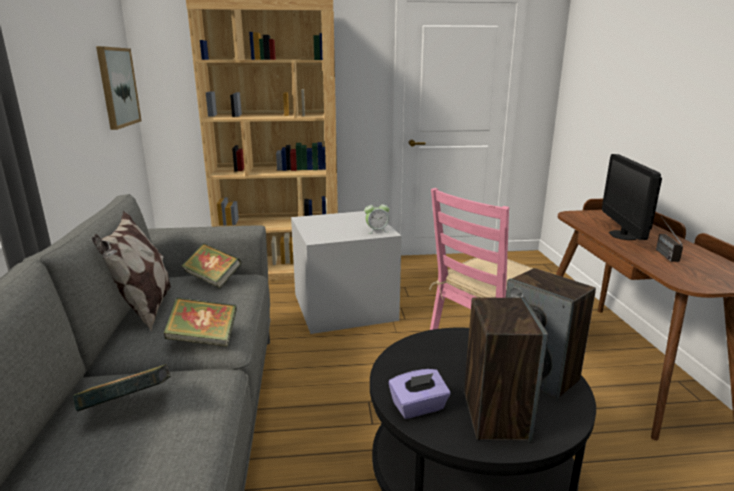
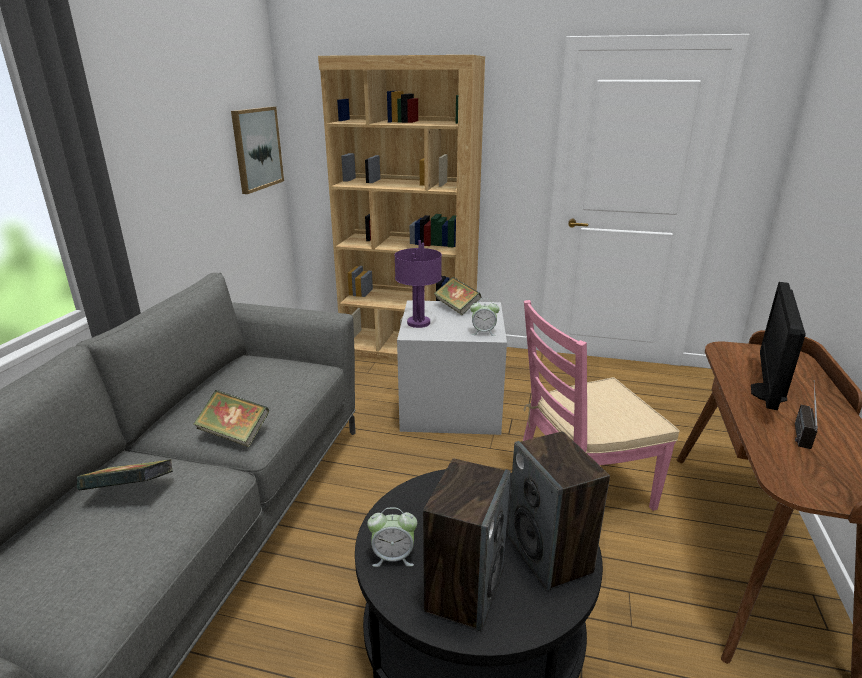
camera: 20 degrees right, 5 degrees up
pillow [92,211,171,332] -> none
book [181,243,241,288] -> book moved to [434,277,481,315]
purple tissue box [389,369,450,419] -> alarm clock [367,507,417,567]
none -> purple table lamp [394,240,442,328]

